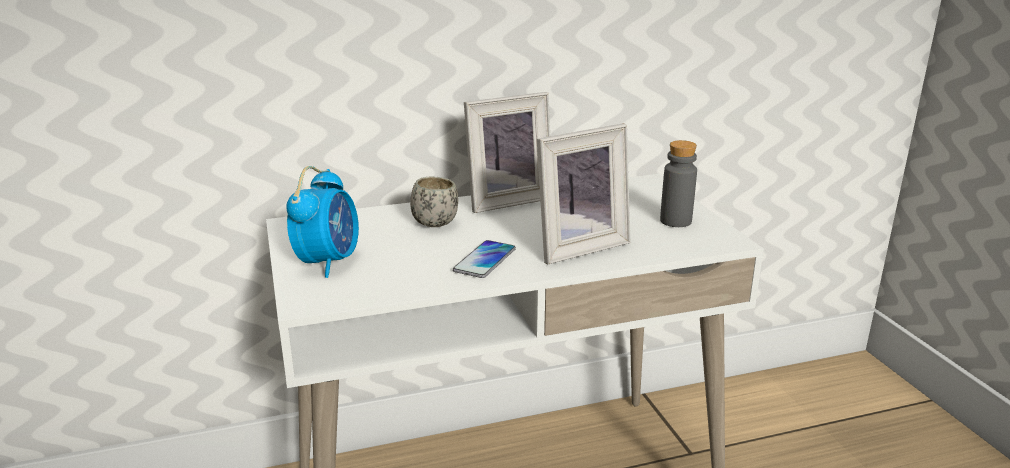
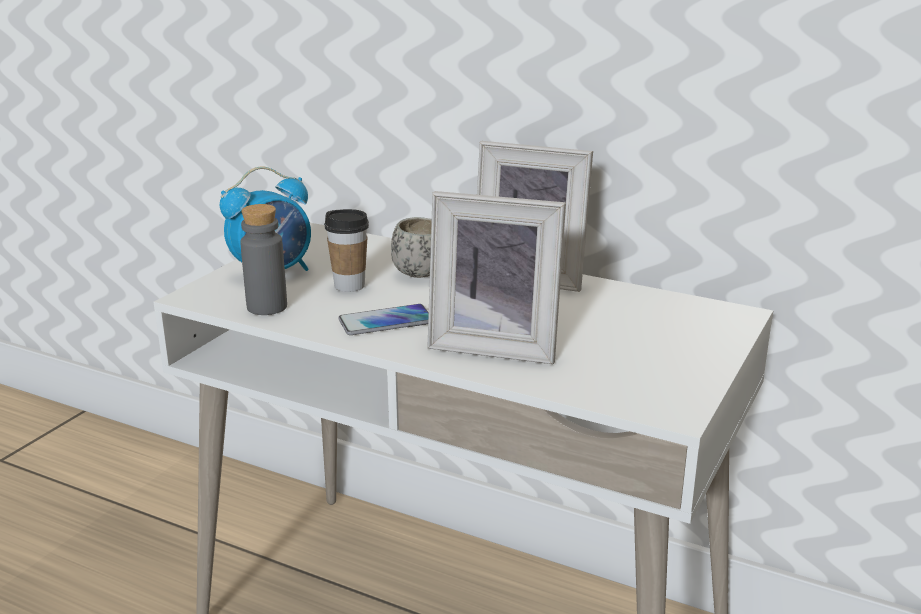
camera: 45 degrees right, 0 degrees up
grey bottle [660,140,697,227] -> grey bottle moved to [240,204,287,315]
none -> cup [324,209,369,292]

